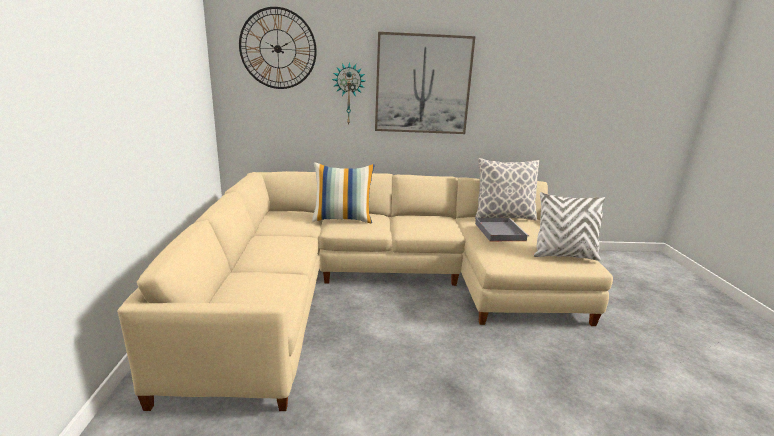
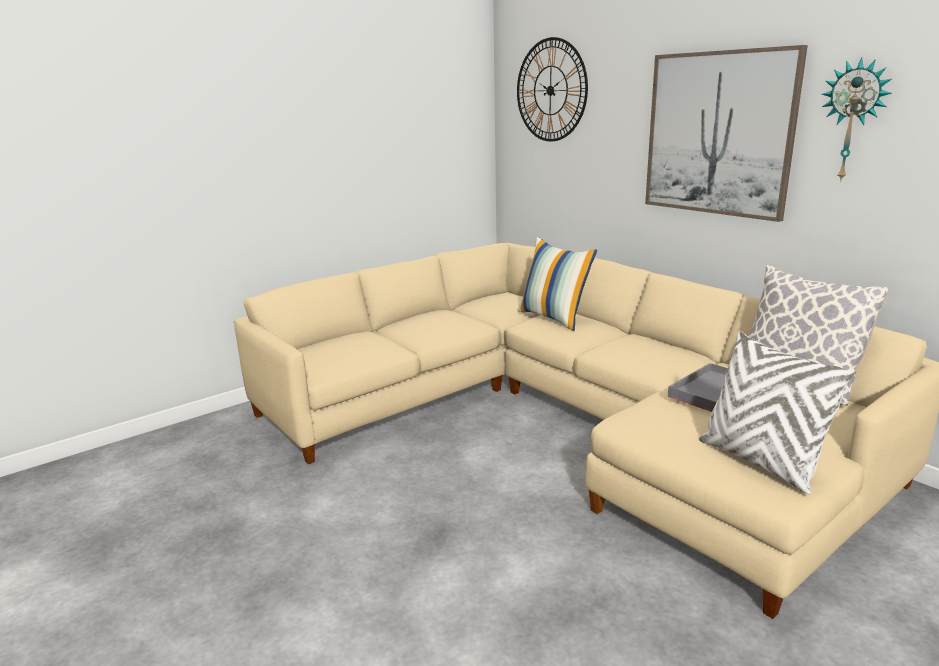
camera: 55 degrees right, 0 degrees up
wall clock [332,62,365,126] -> wall clock moved to [822,57,892,182]

